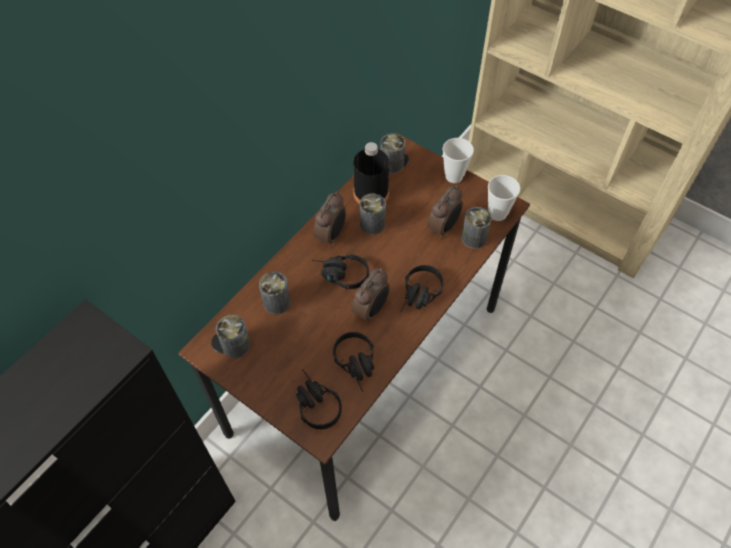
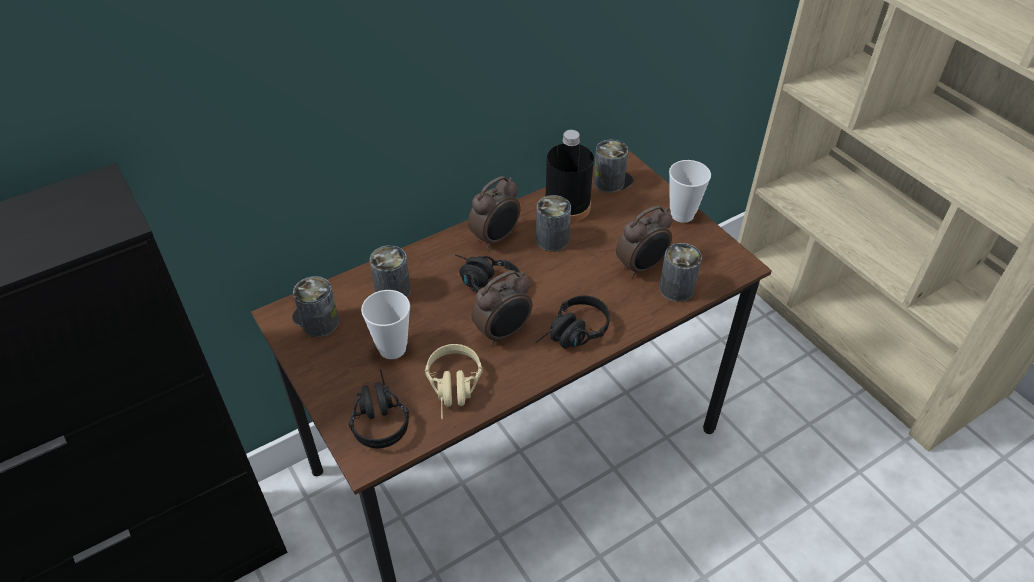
camera: 20 degrees right, 10 degrees down
black headphones [333,332,374,392] -> beige headphones [425,344,482,419]
cup [488,175,520,221] -> cup moved to [361,290,410,359]

